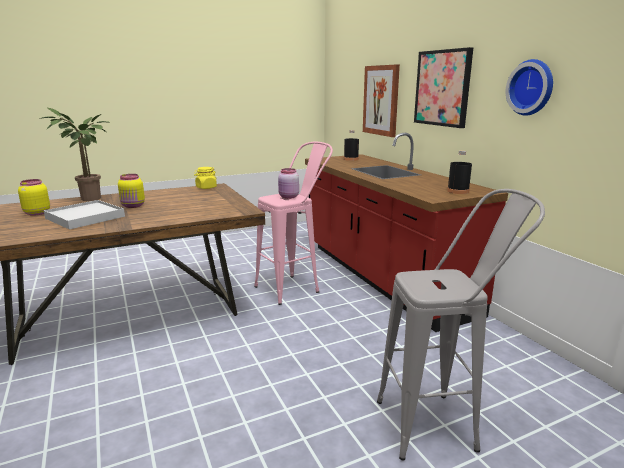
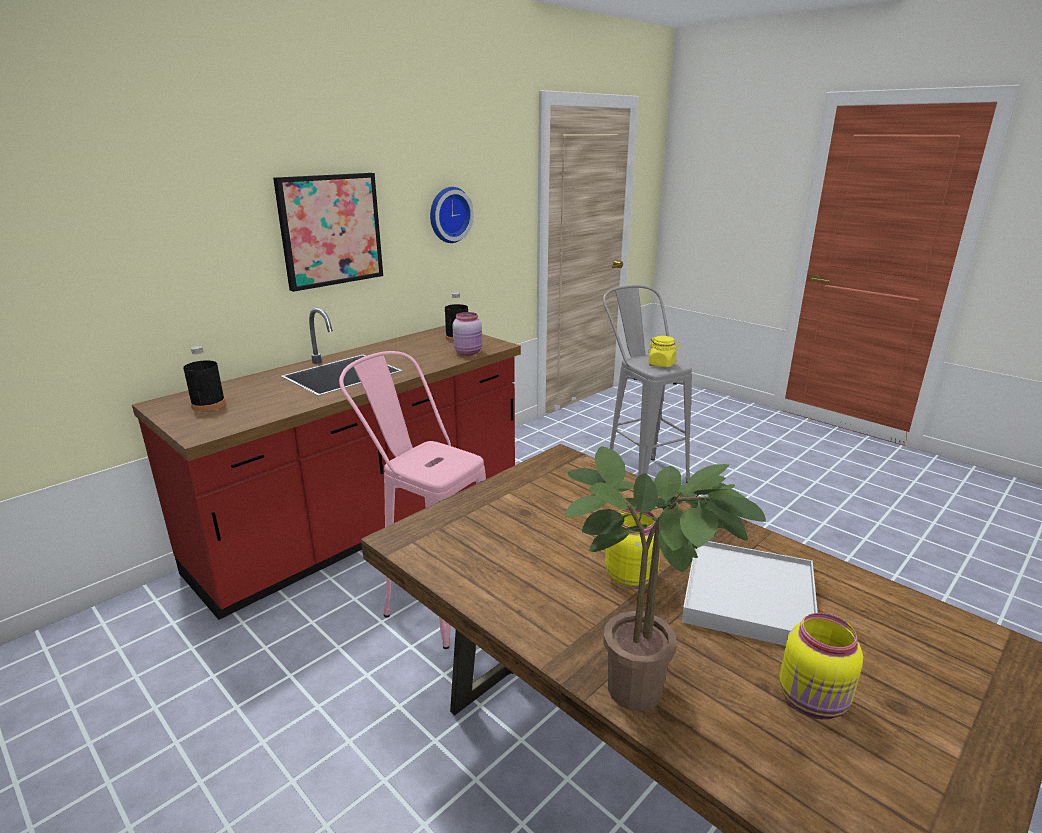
camera: 110 degrees left, 5 degrees up
yellow jar [194,167,217,189] -> yellow jar moved to [648,336,679,367]
pink jar [278,168,299,199] -> pink jar moved to [452,312,482,356]
picture [363,64,400,137] -> none

